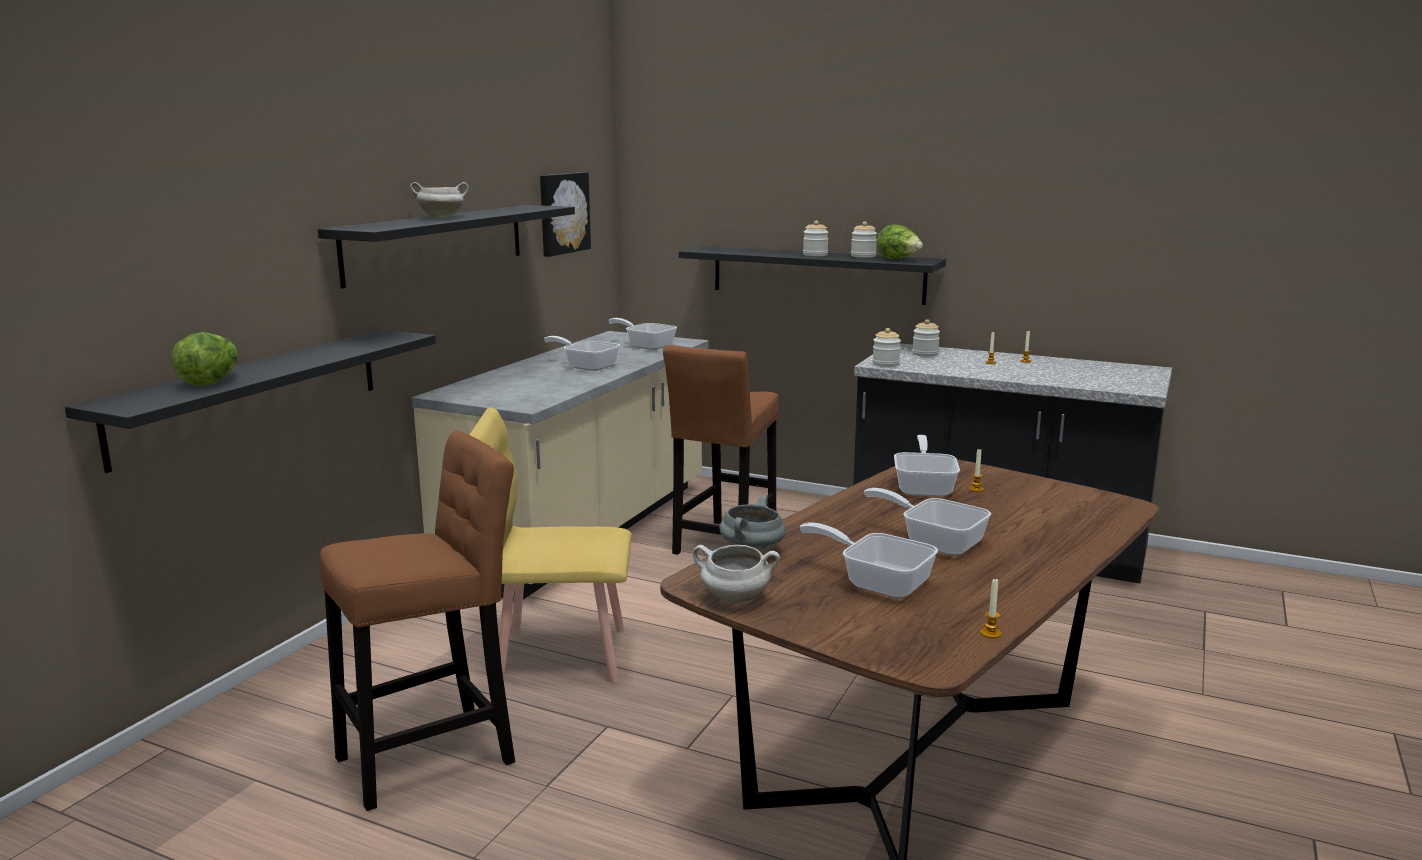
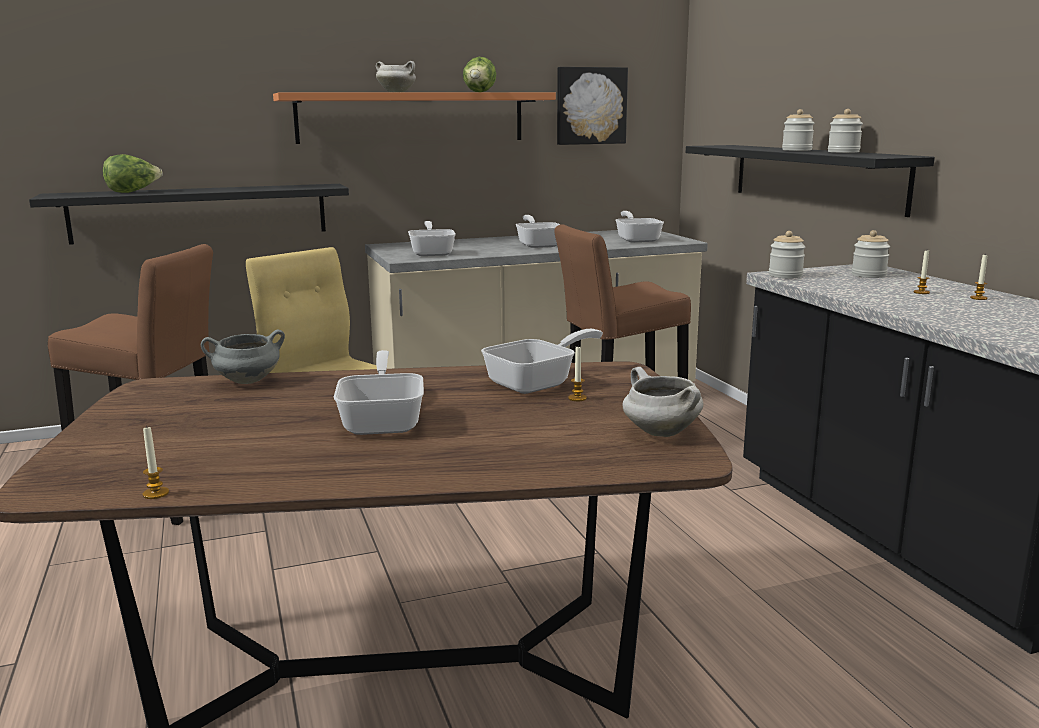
camera: 45 degrees right, 0 degrees up
black shelf [318,205,575,288] -> orange shelf [273,92,556,144]
white cooking pot [693,545,780,603] -> white cooking pot moved to [622,367,703,437]
frying pan [800,523,938,598] -> frying pan moved to [408,221,456,256]
lettuce [877,225,923,259] -> lettuce moved to [463,57,496,92]

